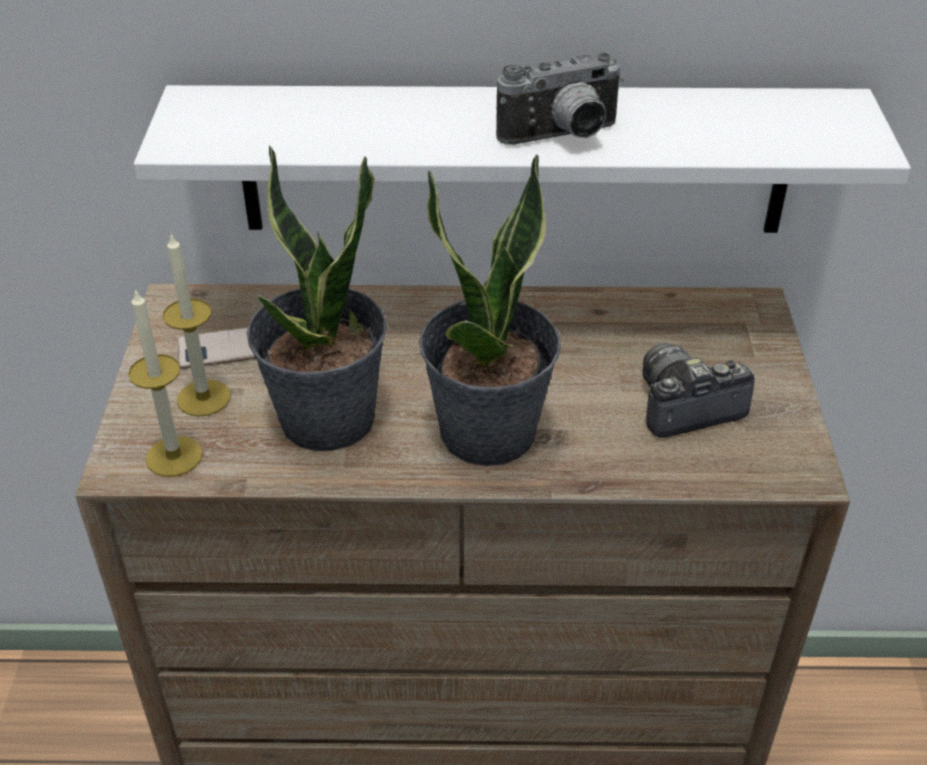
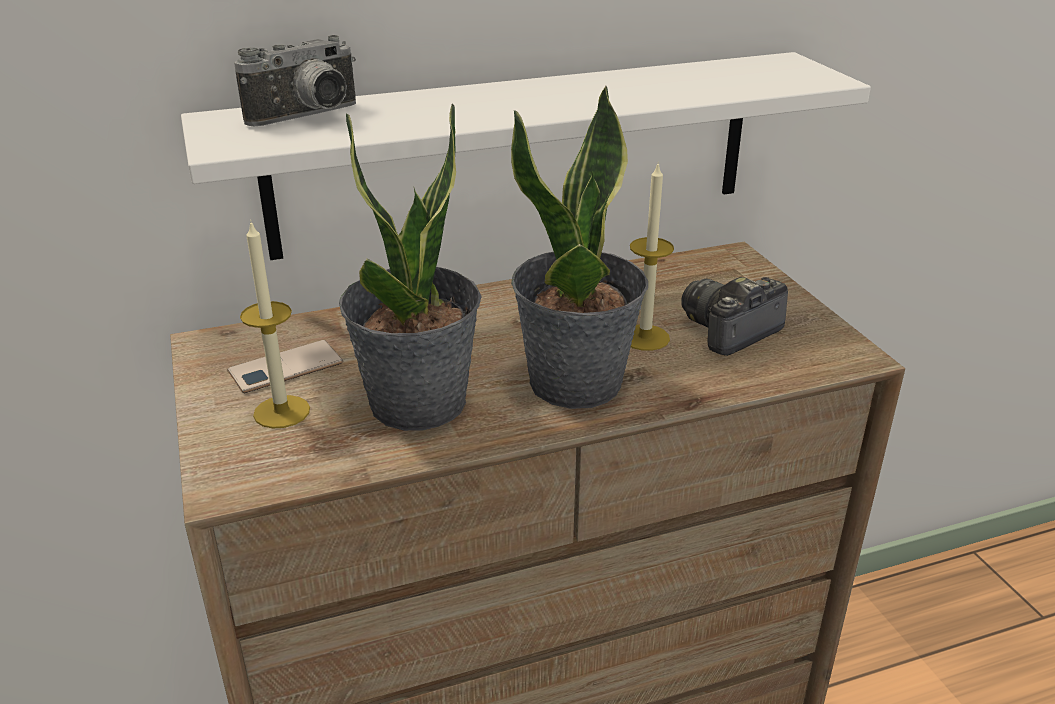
camera: 20 degrees left, 10 degrees down
candle [128,288,203,477] -> candle moved to [630,161,674,351]
camera [496,52,623,145] -> camera moved to [234,35,356,126]

